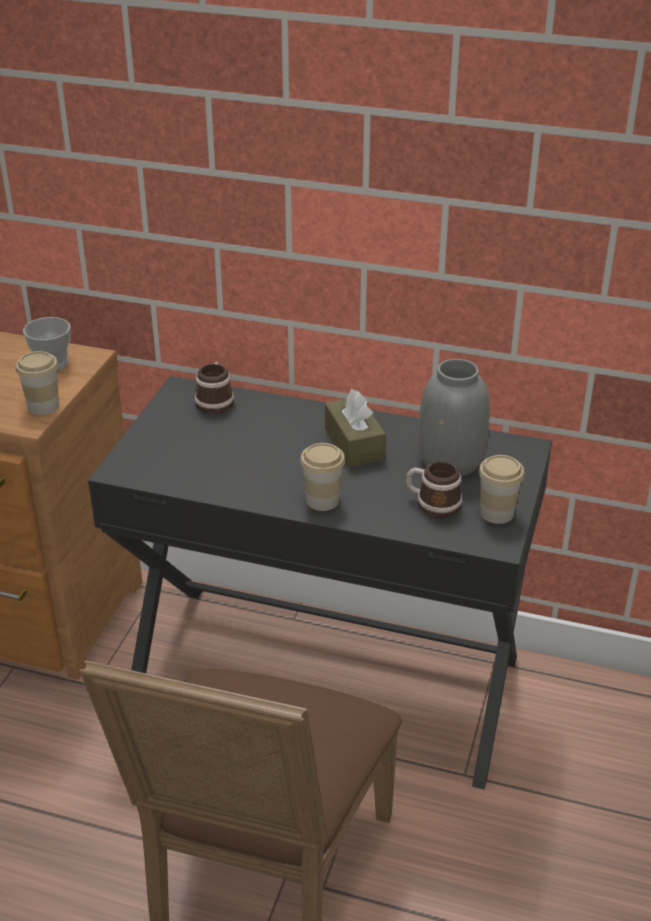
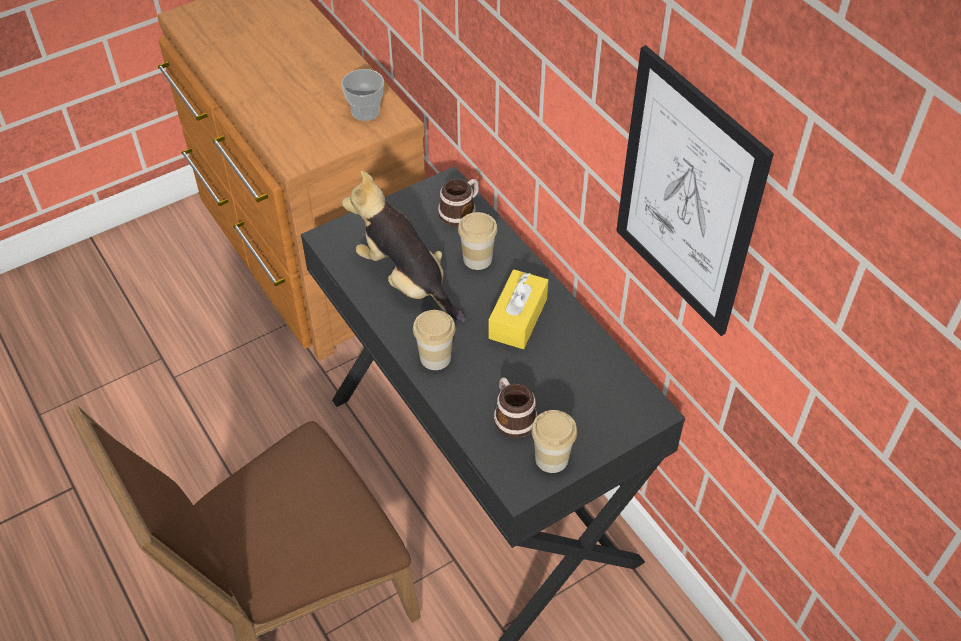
camera: 40 degrees right, 15 degrees up
cup [16,351,59,415] -> cup moved to [458,212,498,270]
brown tissue box [325,389,386,467] -> yellow tissue box [488,270,548,349]
grey vase [418,359,490,476] -> none
none -> plush toy [342,170,466,322]
none -> picture [616,45,774,336]

